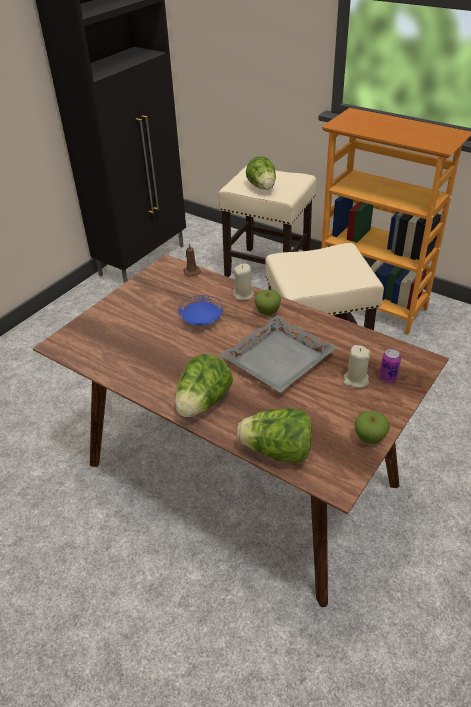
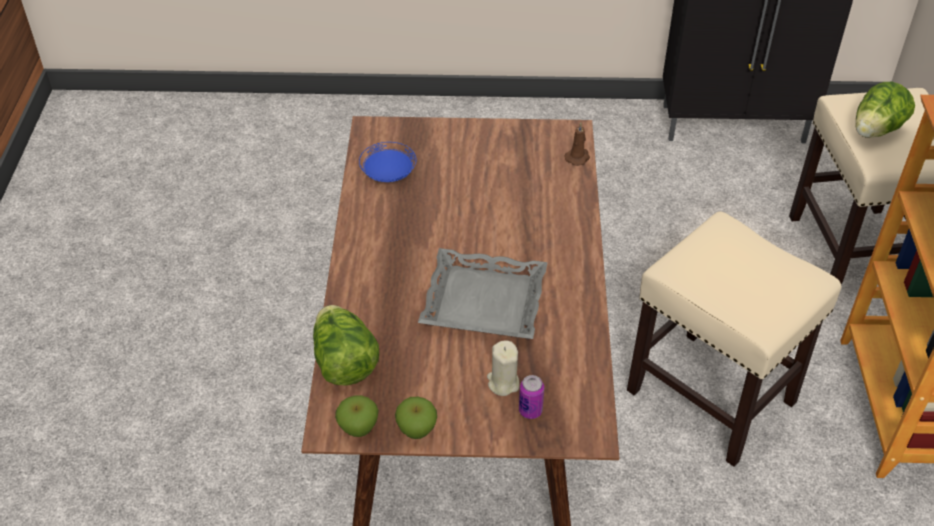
camera: 55 degrees right, 5 degrees up
lettuce [175,354,233,417] -> none
blue plate [178,295,224,326] -> blue plate moved to [359,142,417,182]
beige candle [232,264,255,300] -> none
apple [254,289,281,316] -> apple moved to [335,395,379,437]

